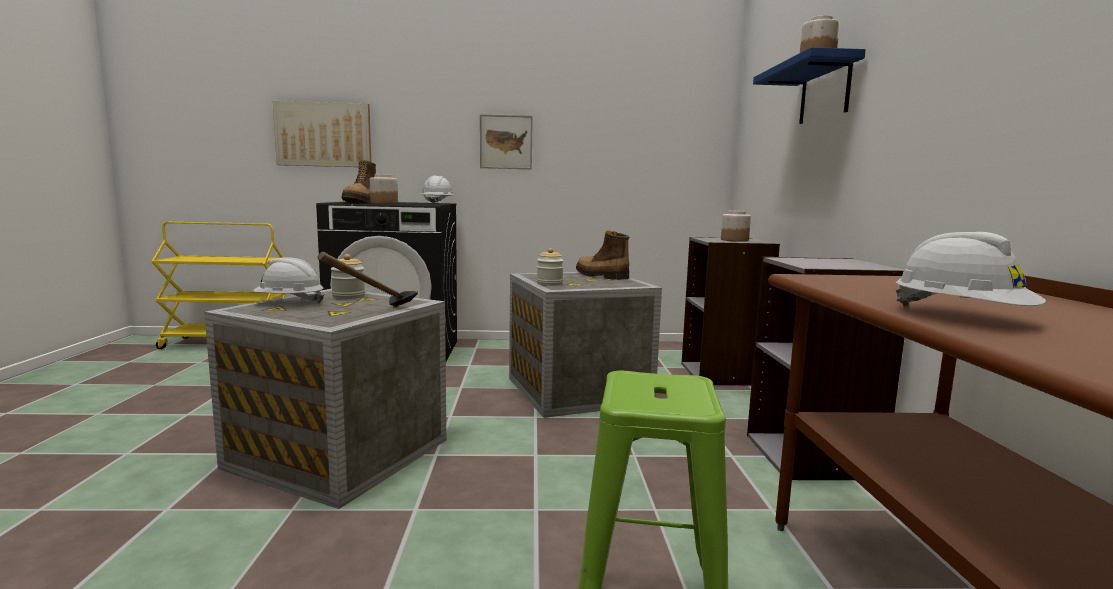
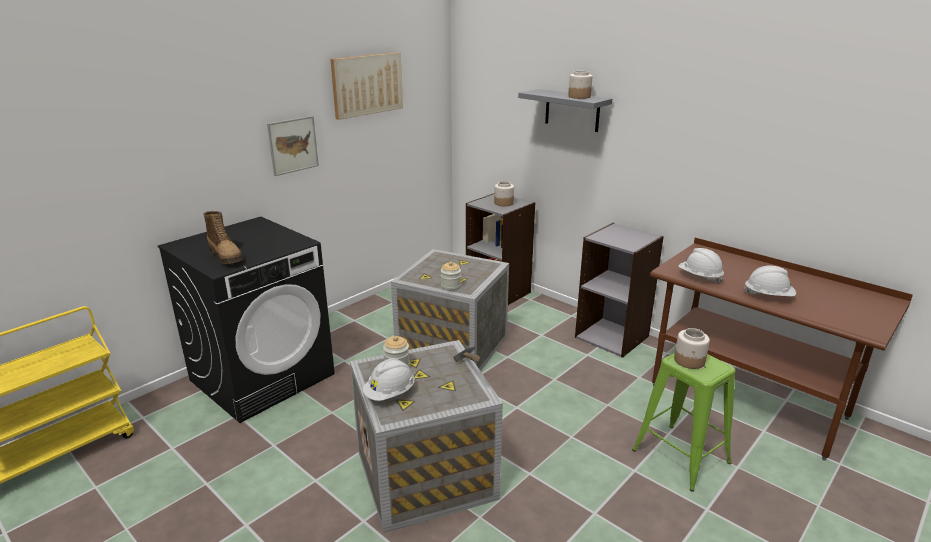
camera: 45 degrees left, 15 degrees up
picture [273,101,371,167] -> picture moved to [330,52,403,120]
jar [370,174,398,204] -> jar moved to [674,328,710,369]
white hard hat [421,176,454,204] -> white hard hat moved to [679,248,724,283]
boot [576,231,630,280] -> none
blue shelf [753,47,866,124] -> grey shelf [518,89,612,132]

